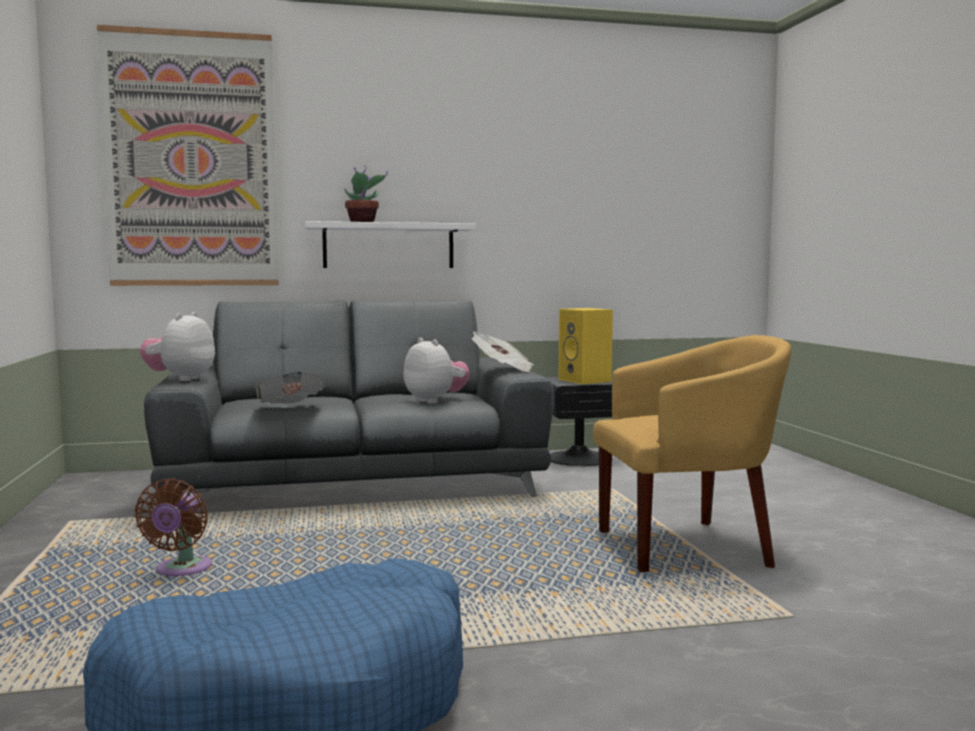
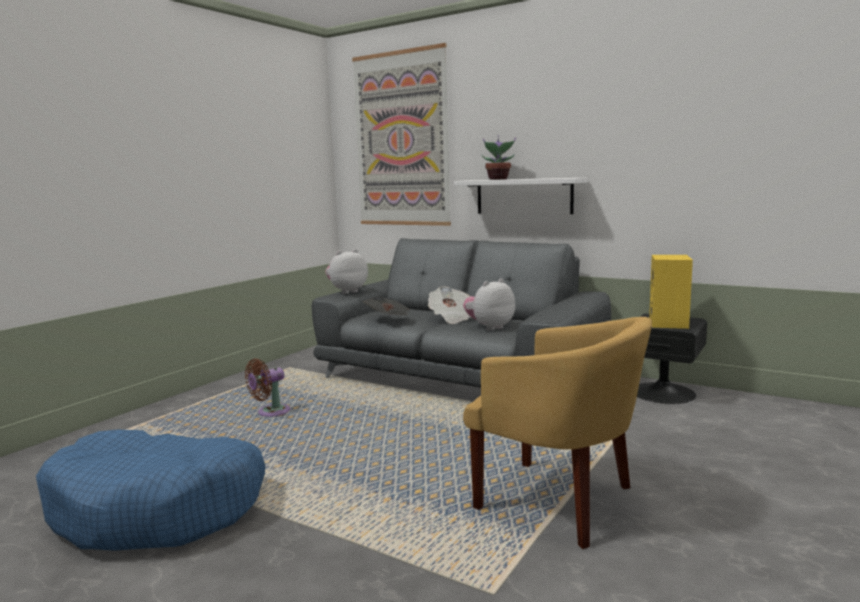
camera: 45 degrees right, 5 degrees up
plush toy [403,338,470,404] -> plush toy turned 135 degrees counterclockwise [463,279,515,331]
newspaper [472,332,534,372] -> newspaper moved to [428,286,472,324]

